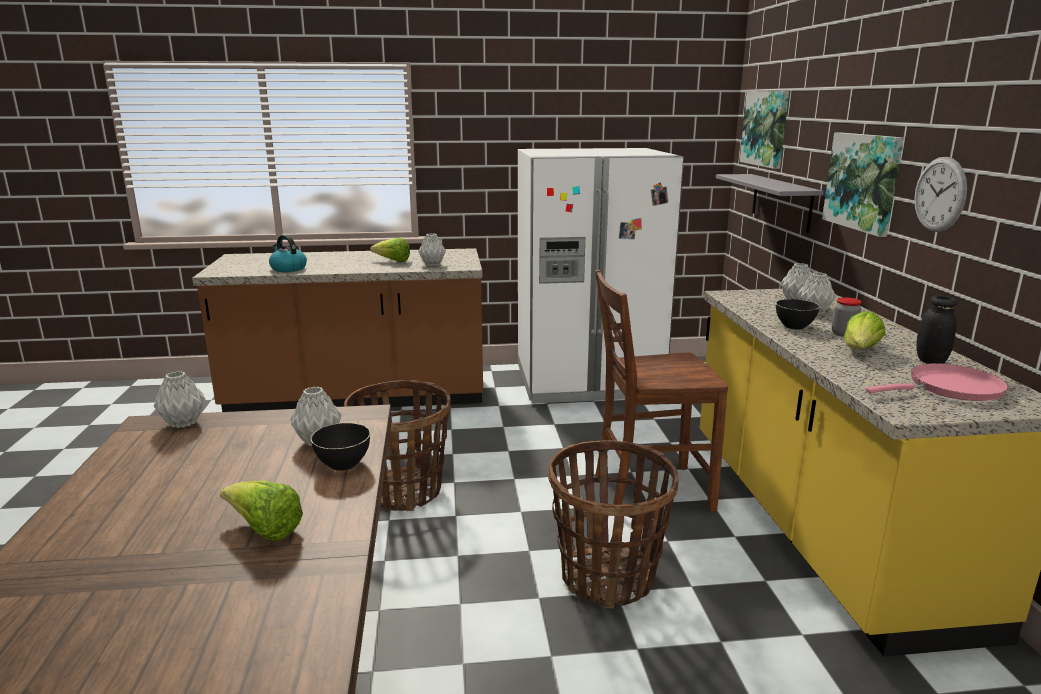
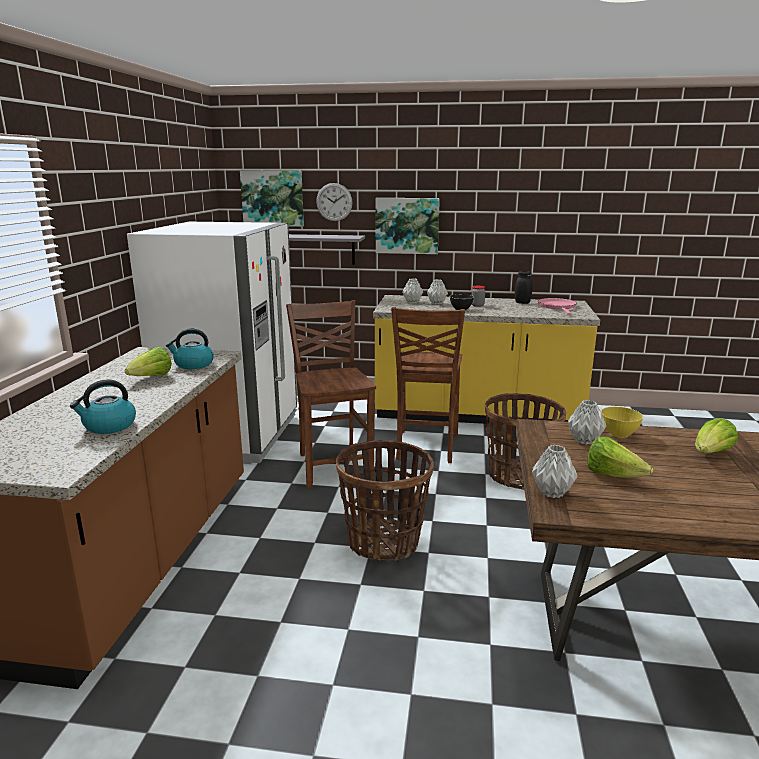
camera: 75 degrees left, 0 degrees up
black bowl [311,423,370,471] -> yellow bowl [601,407,643,438]
grey vase [418,233,446,266] -> kettle [166,329,214,369]
lettuce [844,311,885,349] -> lettuce moved to [587,436,653,478]
wall clock [914,157,967,232] -> wall clock moved to [316,183,353,221]
none -> brown chair [286,300,376,489]

